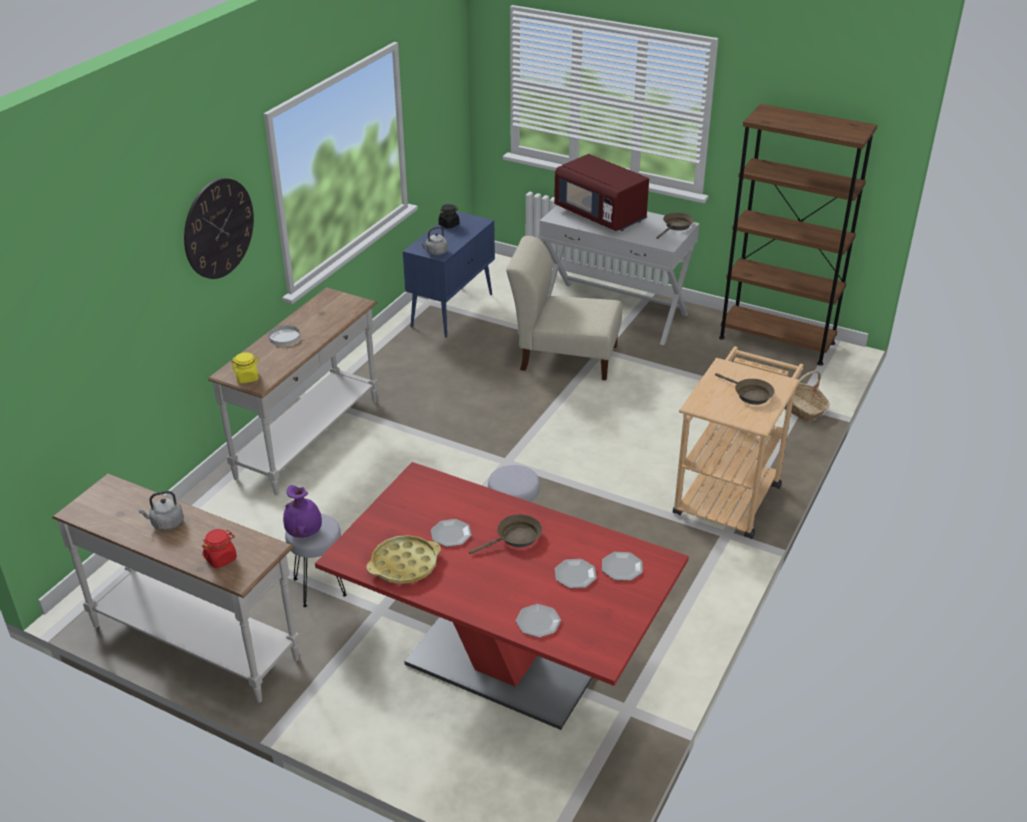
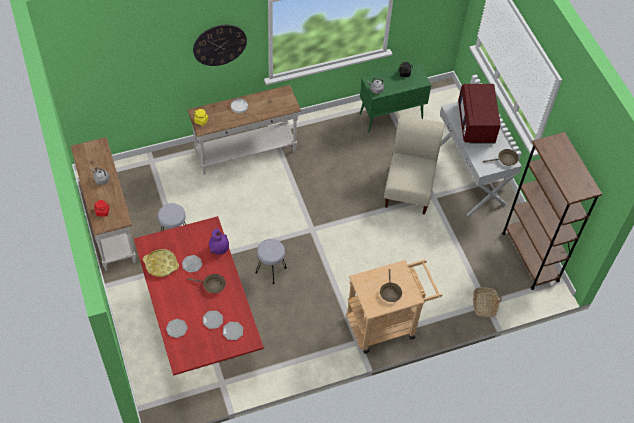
camera: 40 degrees right, 20 degrees up
purple vase [283,485,322,538] -> purple vase moved to [209,228,229,255]
blue cabinet [403,211,495,338] -> green cabinet [360,64,431,133]
beige chair [506,236,622,380] -> beige chair turned 45 degrees clockwise [384,115,444,215]

